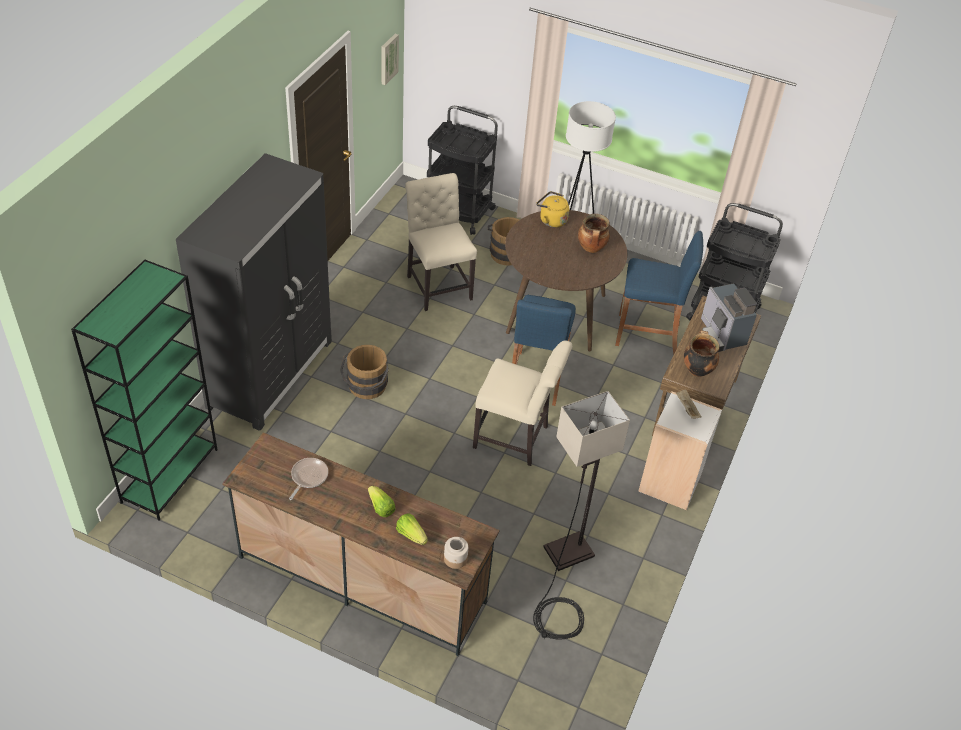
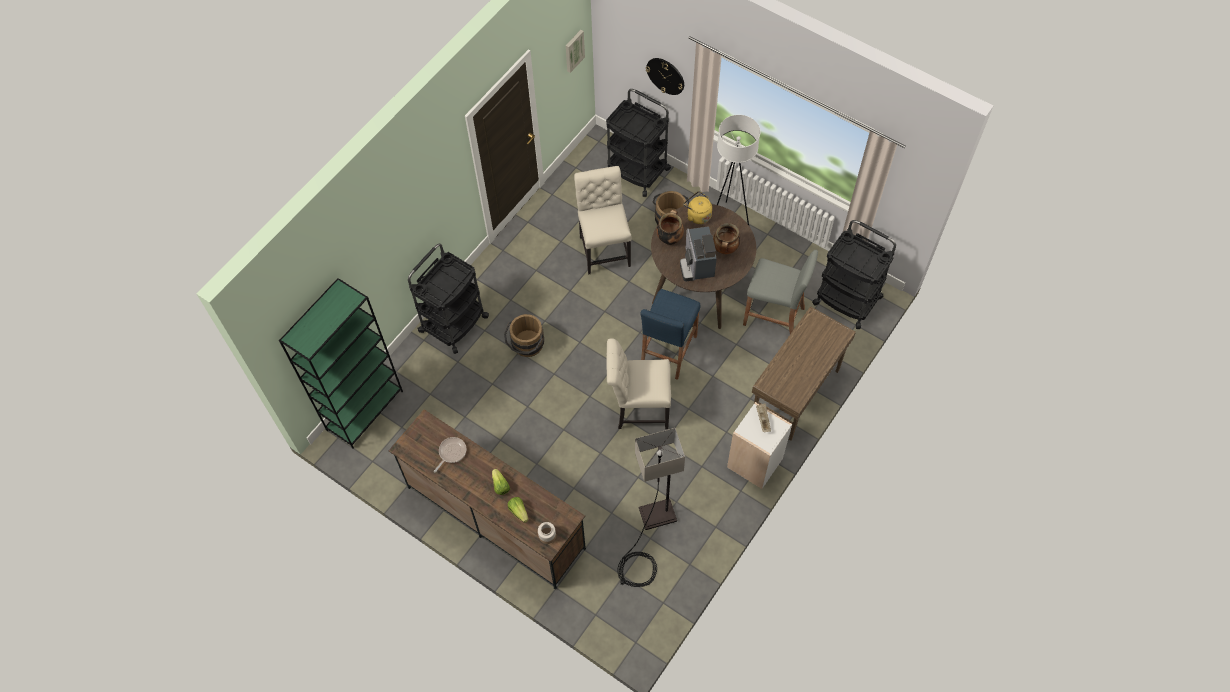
camera: 15 degrees right, 15 degrees up
black cabinet [176,153,332,431] -> black cart [408,244,489,354]
beige chair [473,341,572,466] -> beige chair turned 150 degrees clockwise [606,338,671,429]
blue stool [615,231,703,355] -> grey stool [743,250,818,334]
cooking pot [684,330,720,377] -> cooking pot moved to [657,210,684,245]
coffee machine [701,283,757,352] -> coffee machine moved to [680,226,717,281]
none -> wall clock [646,58,684,95]

